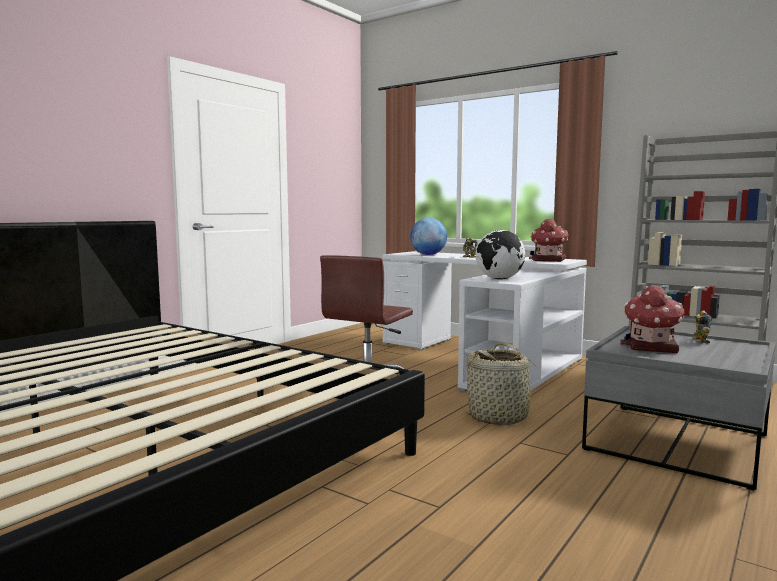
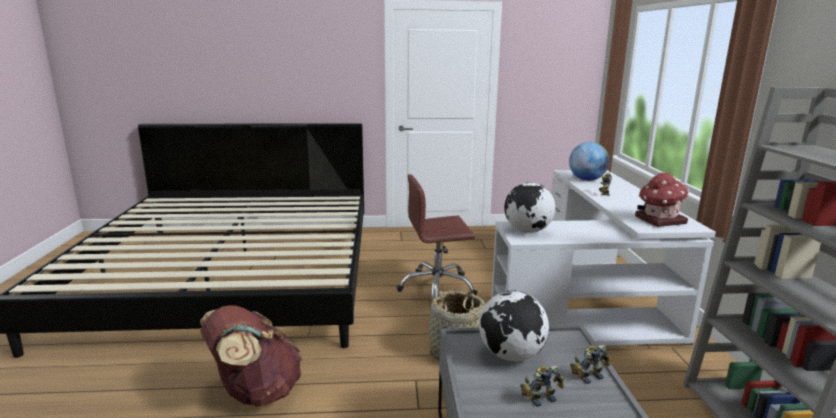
camera: 50 degrees right, 10 degrees up
toy house [620,285,684,353] -> globe [479,290,549,361]
none -> brown backpack [200,305,302,407]
none -> toy robot [520,365,564,407]

